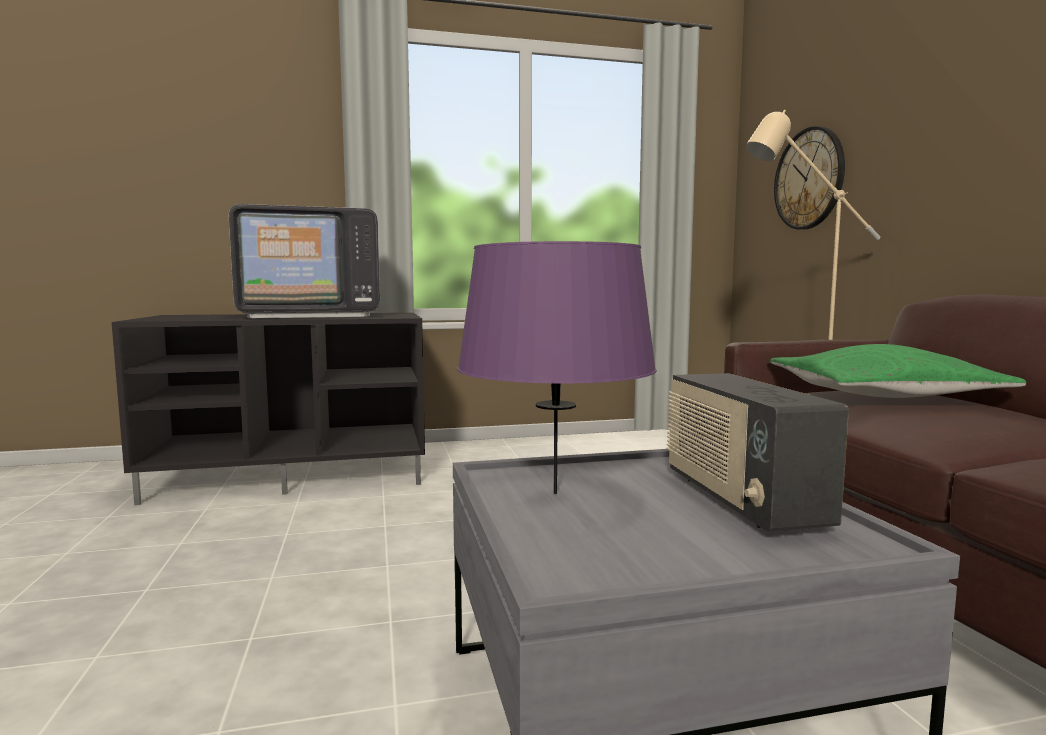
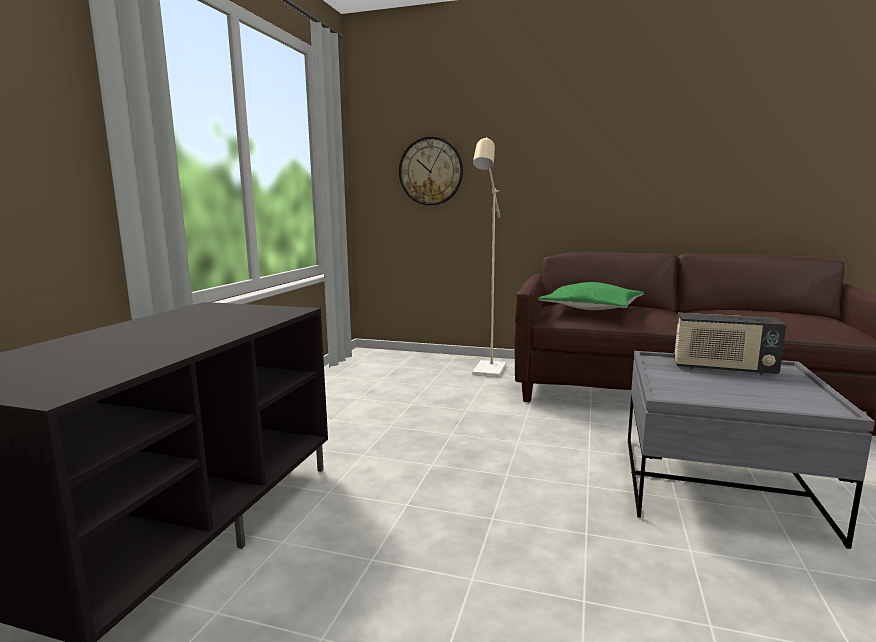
camera: 60 degrees left, 5 degrees up
television [229,204,380,318] -> none
purple table lamp [457,241,657,494] -> none

